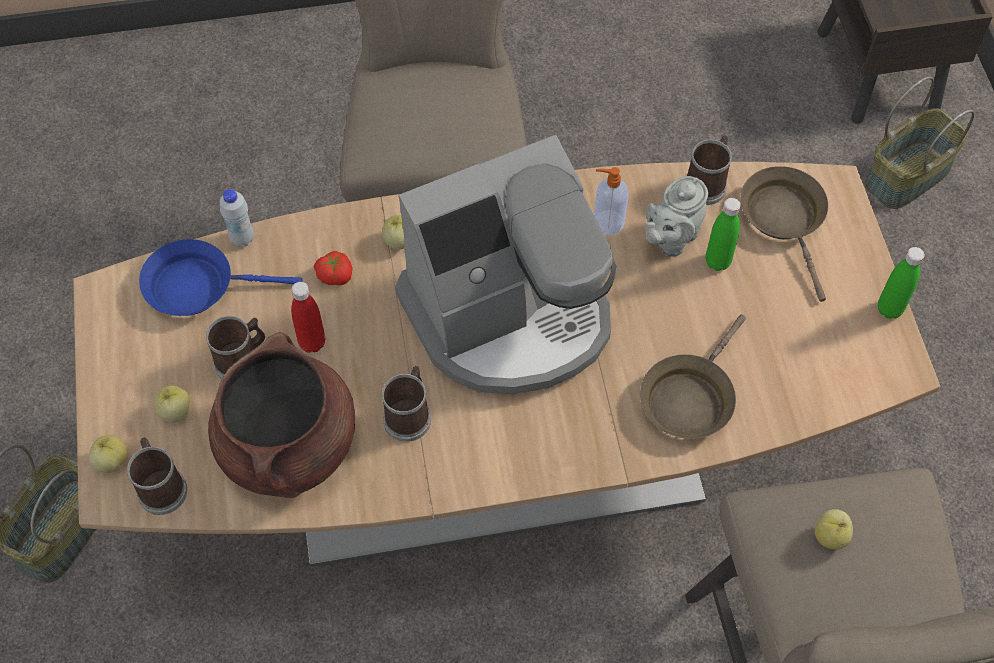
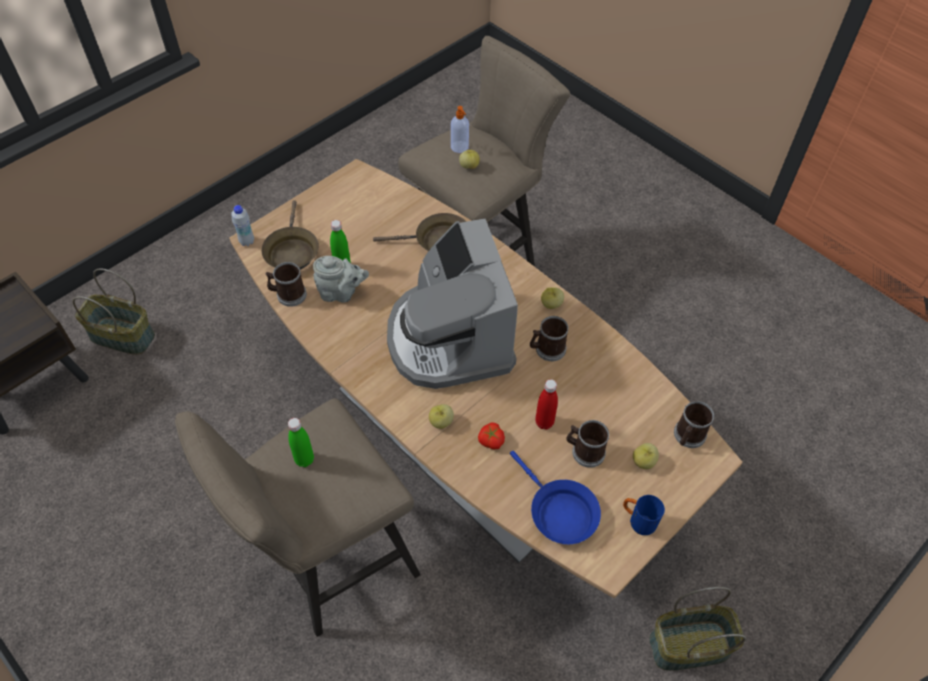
camera: 125 degrees left, 5 degrees down
apple [89,435,128,473] -> apple moved to [541,287,564,309]
brown cooking pot [208,332,355,498] -> none
white bottle [220,189,254,247] -> white bottle moved to [231,205,254,246]
coffee machine [395,135,616,394] -> coffee machine turned 135 degrees counterclockwise [387,219,518,389]
soap dispenser [594,167,629,235] -> soap dispenser moved to [451,106,469,153]
brown frying pan [740,166,828,302] -> brown frying pan turned 45 degrees counterclockwise [261,200,319,270]
green bottle [878,247,925,319] -> green bottle moved to [288,418,314,467]
none -> blue mug [623,495,665,535]

